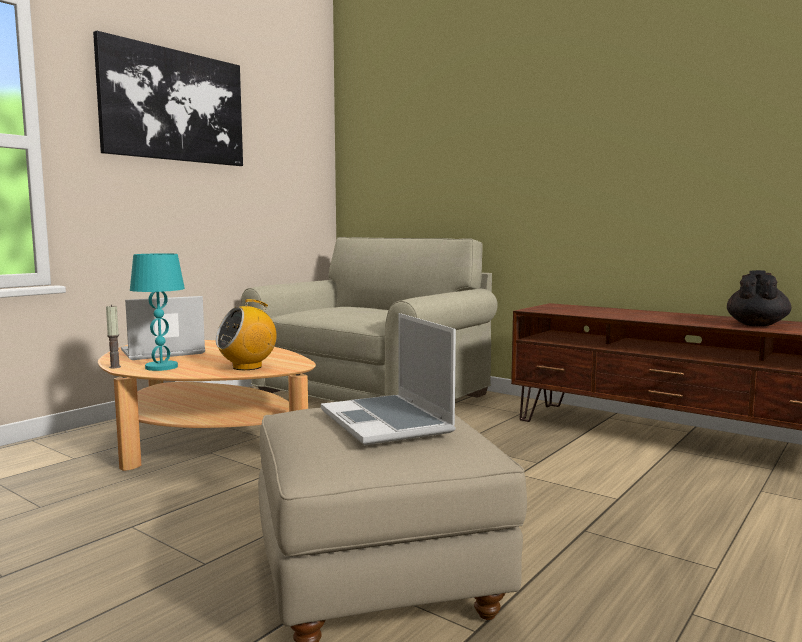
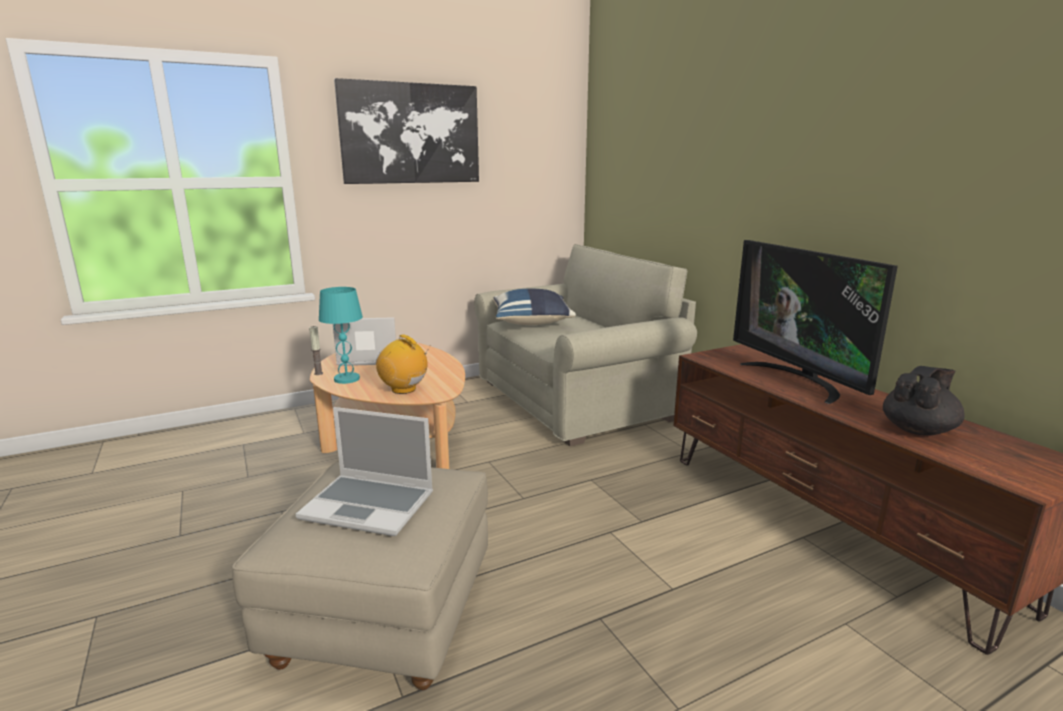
camera: 25 degrees right, 10 degrees up
radio [216,299,277,370] -> radio turned 45 degrees clockwise [376,334,431,394]
laptop [321,313,456,445] -> laptop turned 75 degrees counterclockwise [296,407,433,536]
none -> blue pillow [493,289,576,325]
none -> television [733,240,898,404]

